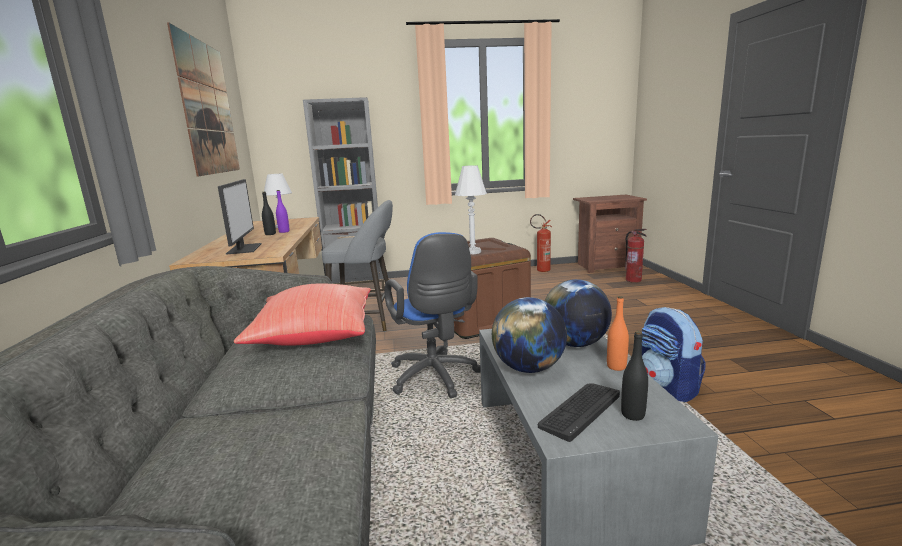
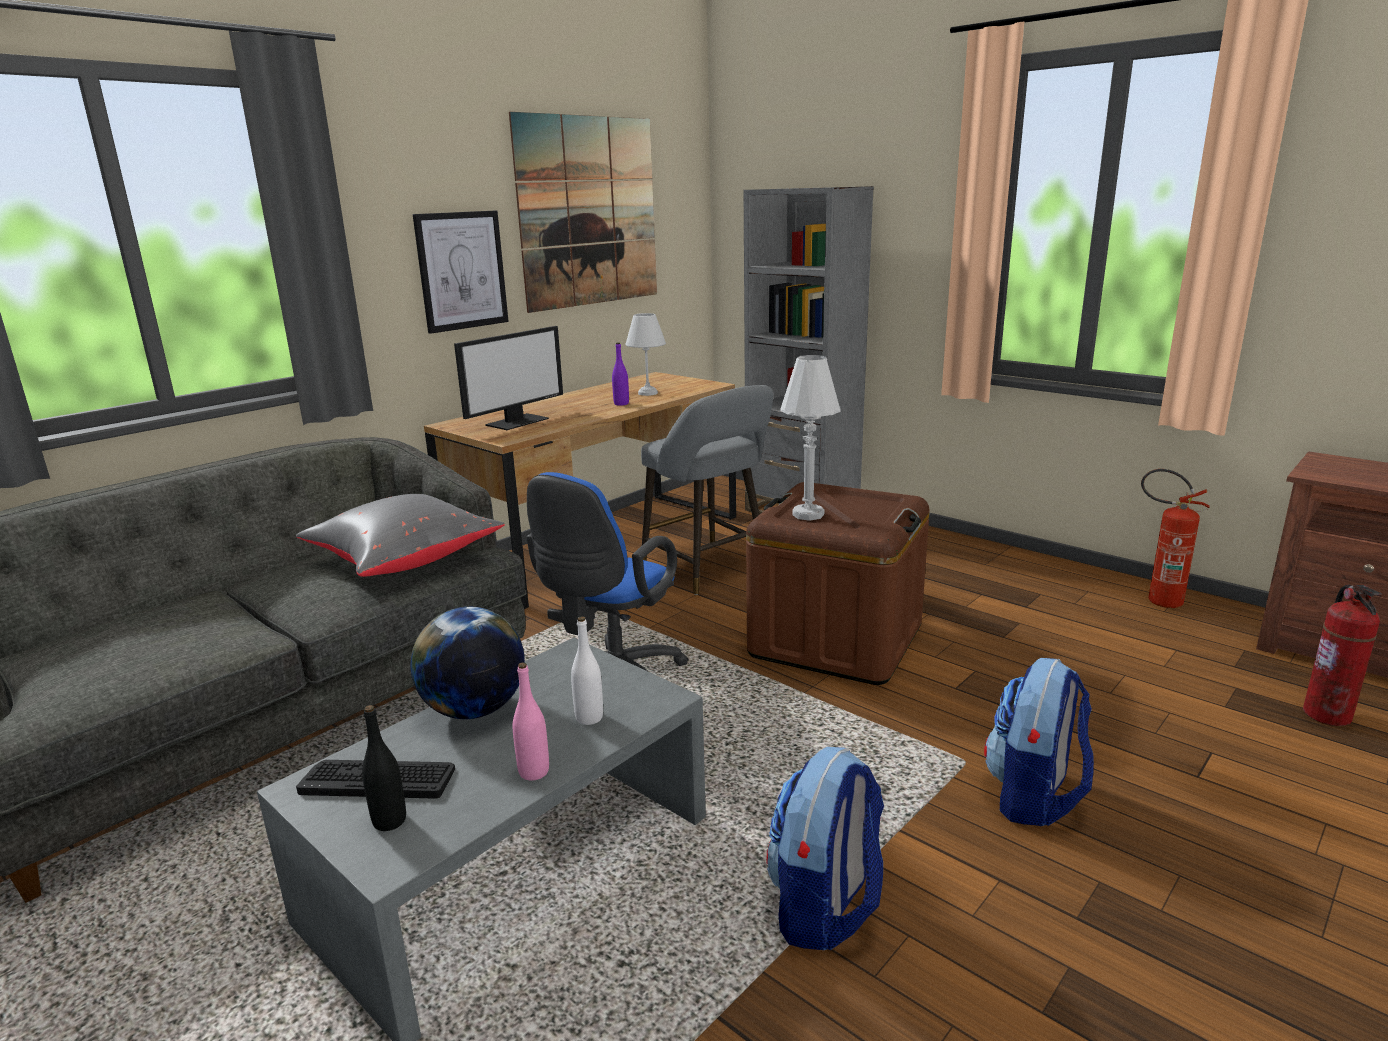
camera: 50 degrees right, 5 degrees up
red pillow [234,283,371,346] -> grey pillow [296,494,505,577]
black bottle [262,192,276,235] -> none
globe [544,279,612,347] -> white bottle [571,616,603,725]
orange bottle [607,296,629,371] -> pink bottle [513,662,549,781]
none -> picture [413,211,508,334]
none -> backpack [984,658,1094,826]

